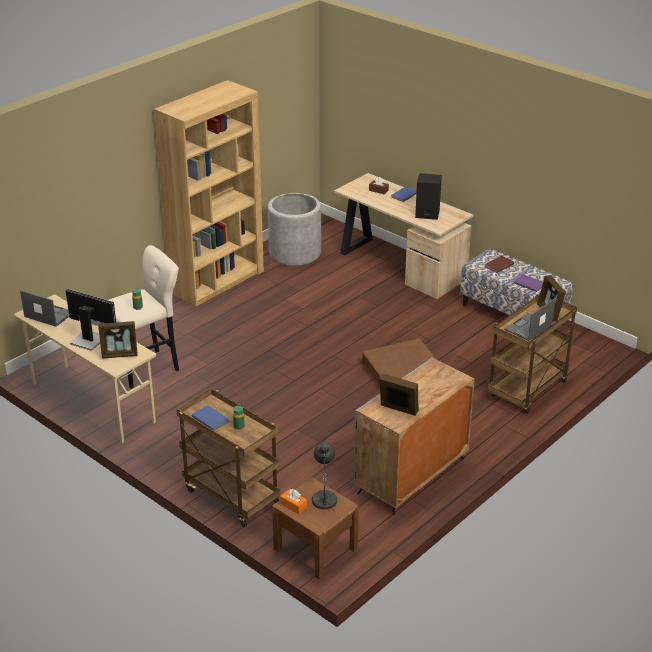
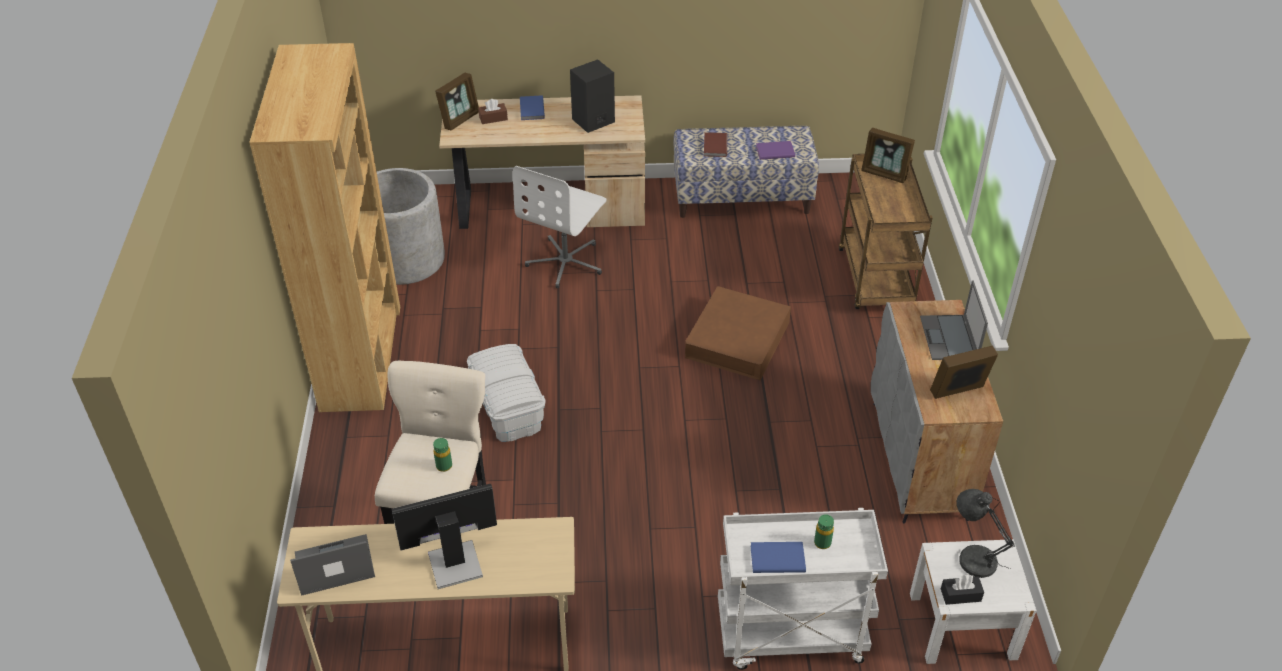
camera: 45 degrees left, 10 degrees up
picture frame [98,321,138,359] -> picture frame moved to [435,73,479,130]
brown cart [177,388,280,527] -> white cart [718,508,888,670]
brown nightstand [272,477,359,580] -> white nightstand [910,539,1037,664]
orange tissue box [280,489,307,514] -> black tissue box [941,575,984,605]
laptop [504,298,555,341] -> laptop moved to [920,280,988,360]
none -> white storage box [467,344,545,442]
none -> white office chair [513,166,607,288]

